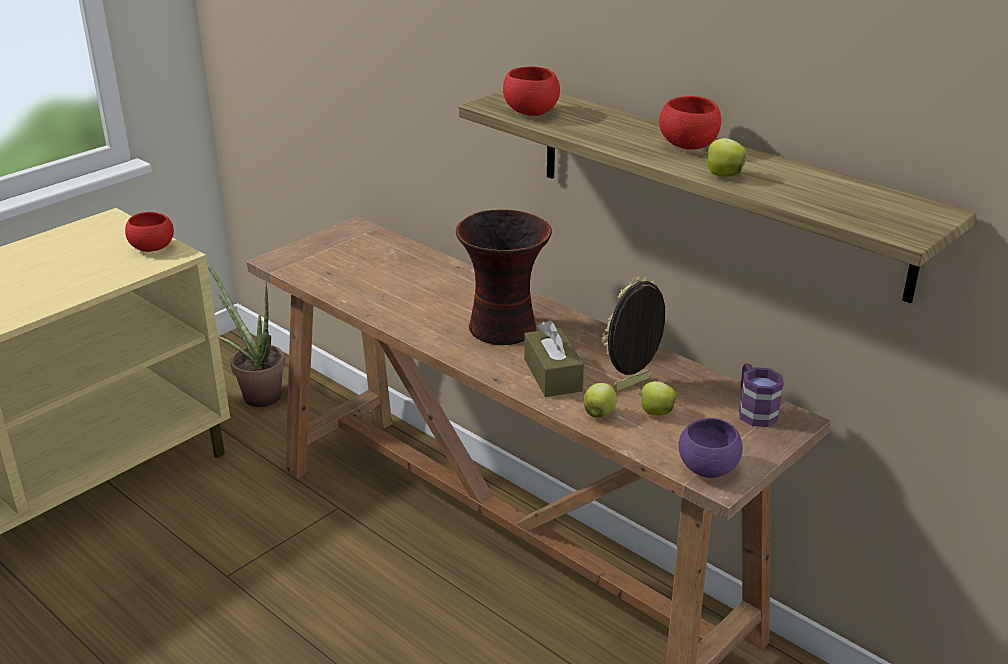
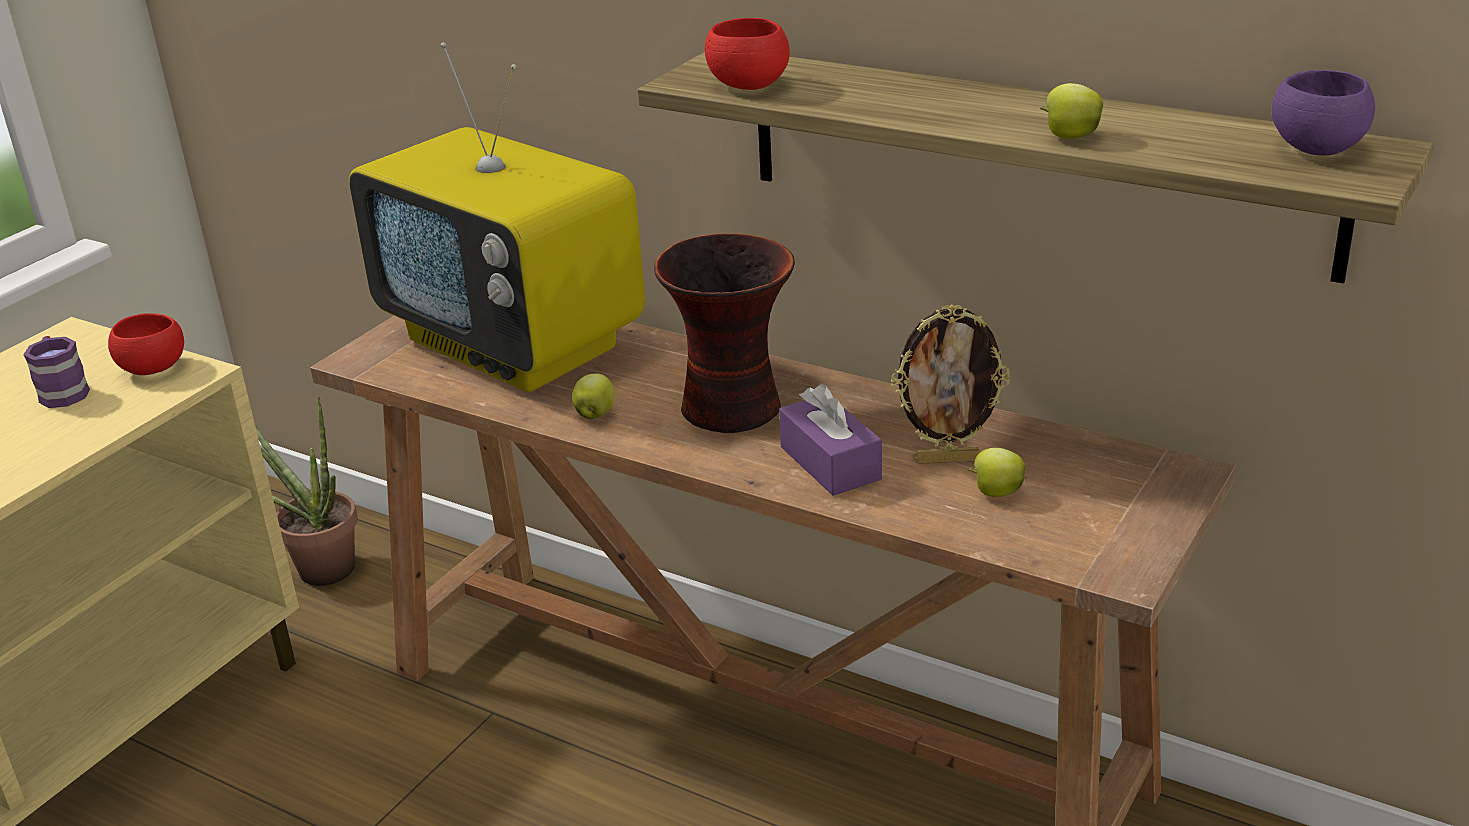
camera: 10 degrees left, 0 degrees up
brown tissue box [524,320,584,397] -> purple tissue box [779,384,882,496]
apple [583,383,617,418] -> apple moved to [572,374,615,419]
picture frame [602,276,667,391] -> picture frame turned 135 degrees counterclockwise [891,304,1010,464]
red bowl [659,96,722,150] -> none
purple bowl [678,418,743,478] -> purple bowl moved to [1272,70,1375,156]
purple mug [739,363,784,427] -> purple mug moved to [23,336,90,408]
none -> television [349,42,645,392]

